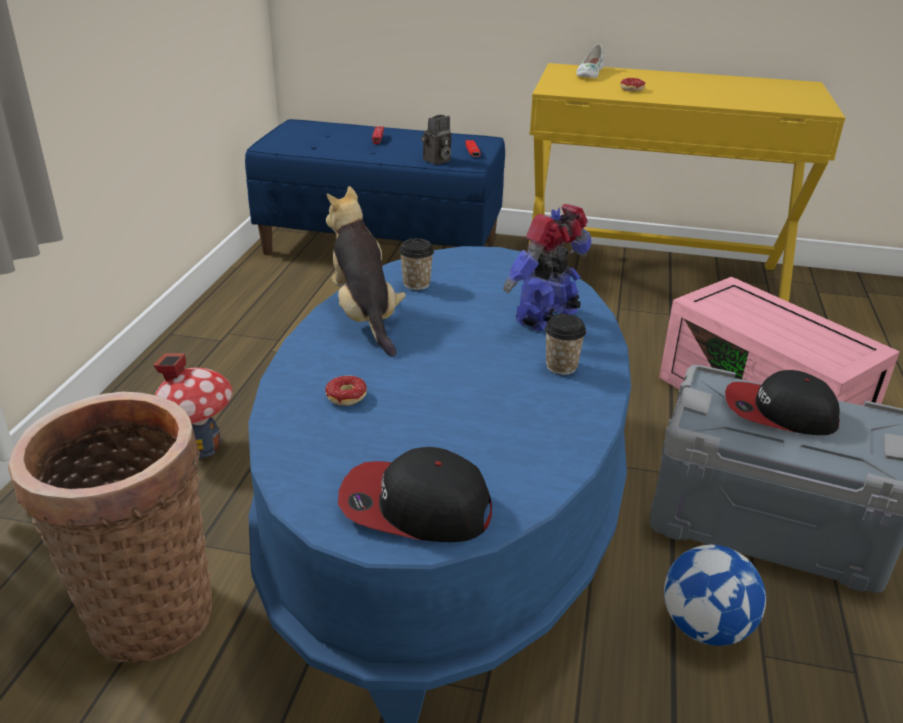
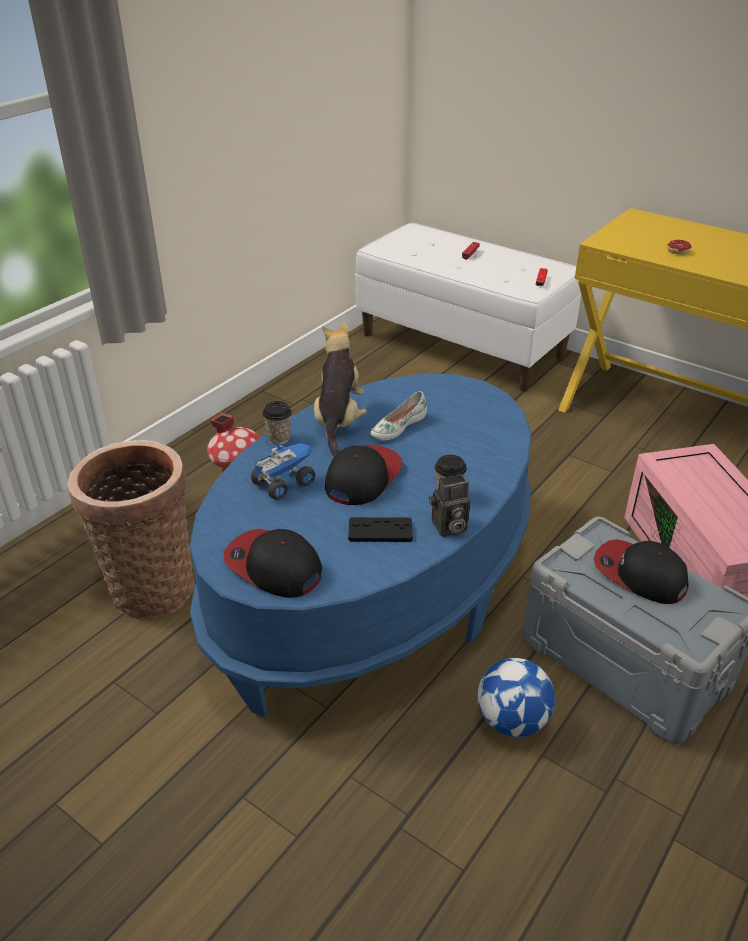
camera: 25 degrees right, 5 degrees up
blue bench [245,119,505,255] -> white bench [355,223,581,392]
donut [325,375,367,406] -> toy truck [251,443,315,500]
cup [399,238,434,290] -> cup moved to [262,401,292,444]
camera [421,115,451,165] -> camera moved to [429,474,470,537]
toy robot [503,204,591,332] -> none
white shoe [576,44,604,78] -> white shoe moved to [370,391,427,440]
none -> cap [325,445,403,505]
none -> black game controller [348,517,413,542]

